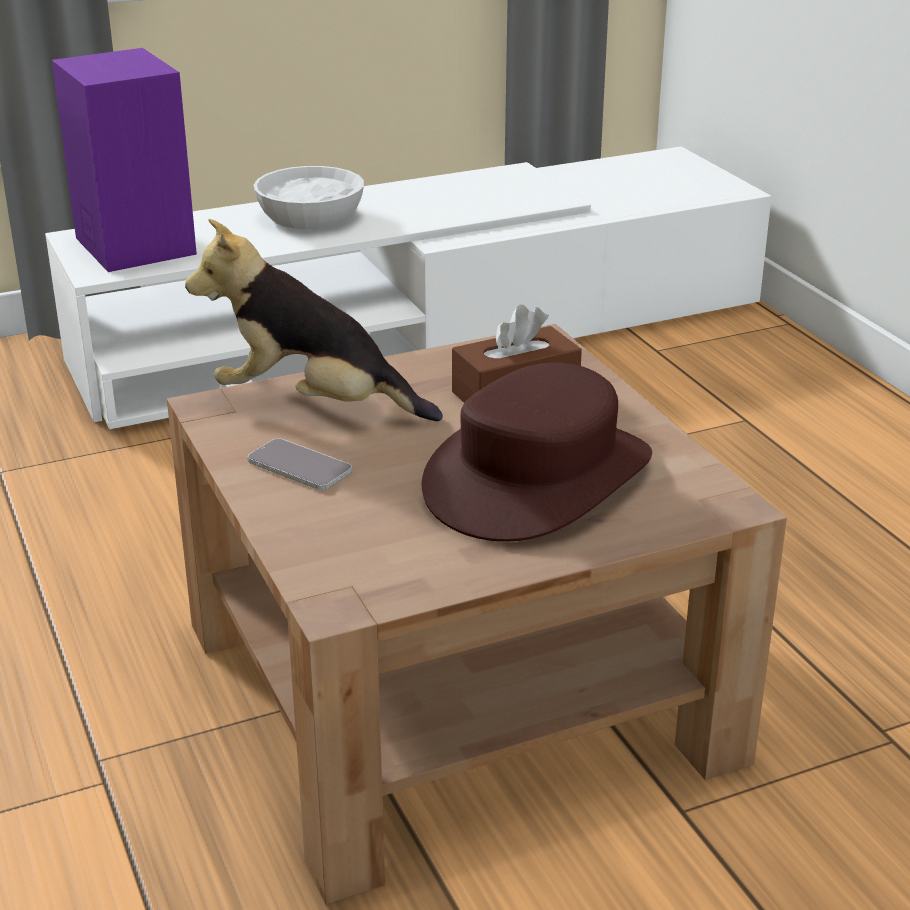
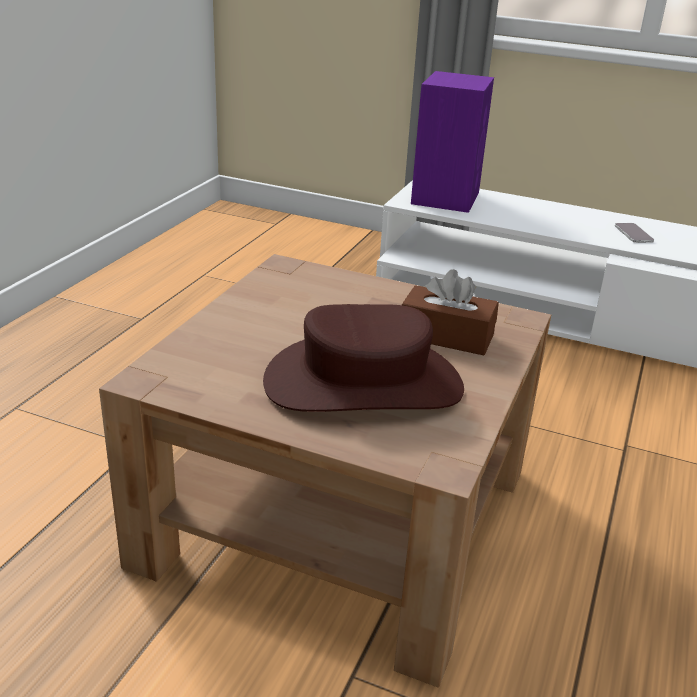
camera: 45 degrees right, 0 degrees up
plush toy [185,219,443,421] -> none
phone [248,438,352,490] -> phone moved to [615,223,654,243]
white bowl [254,166,364,229] -> none

